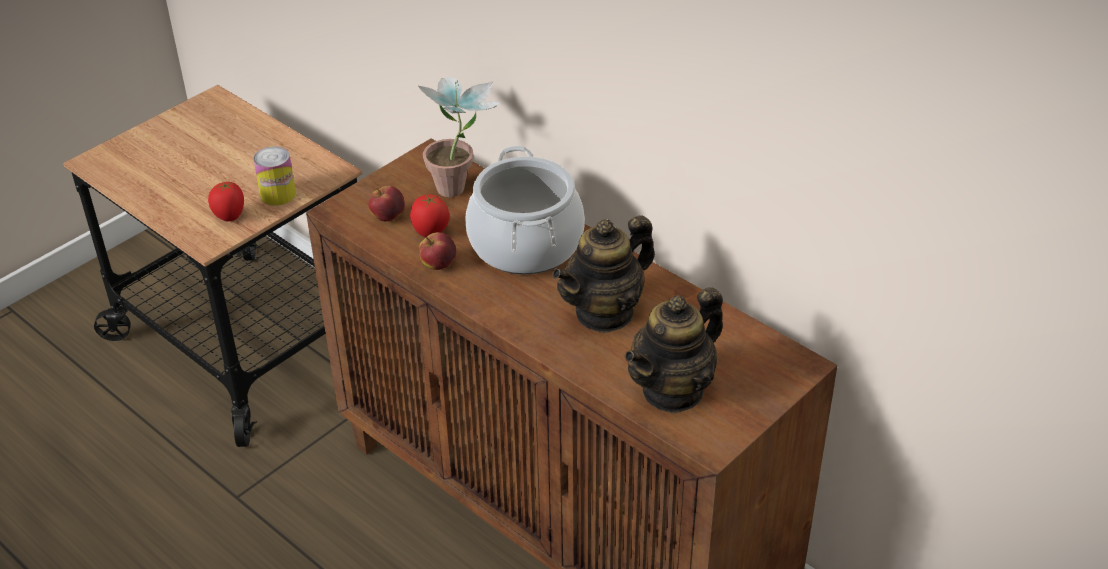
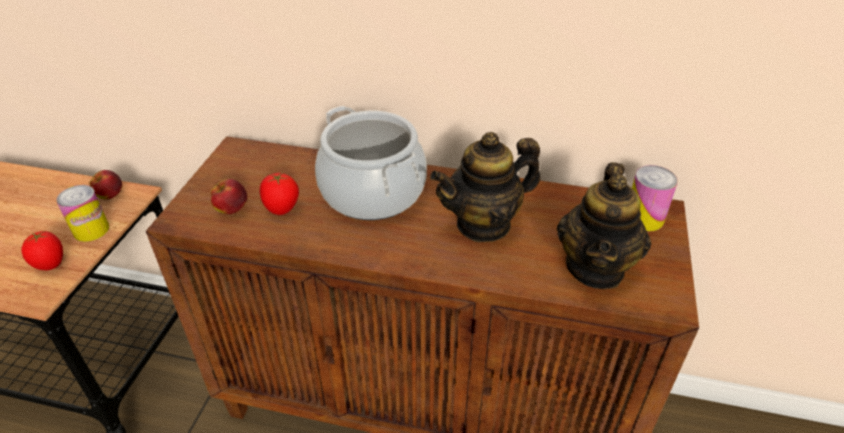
camera: 30 degrees left, 0 degrees up
potted plant [417,77,501,197] -> none
apple [419,232,456,270] -> apple moved to [89,170,122,199]
teapot [552,215,655,333] -> teapot turned 45 degrees clockwise [430,132,540,242]
none -> can [632,165,678,231]

